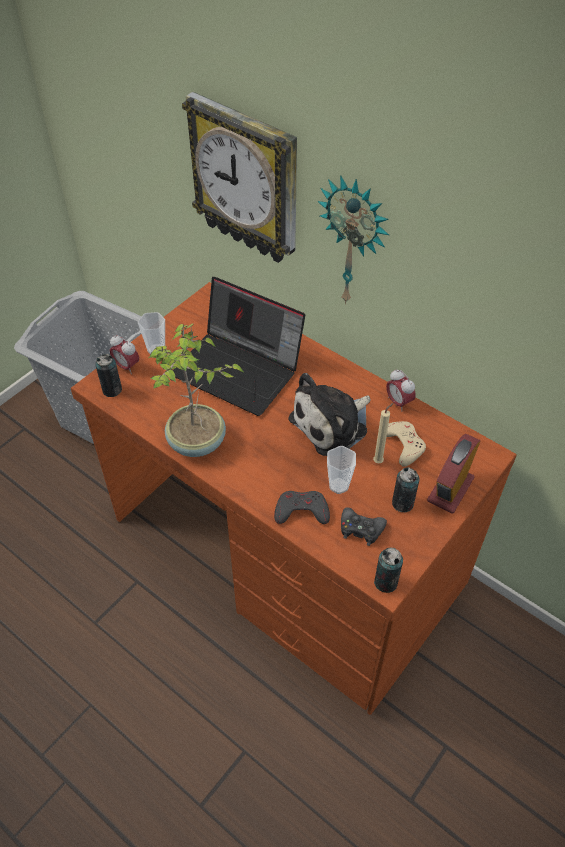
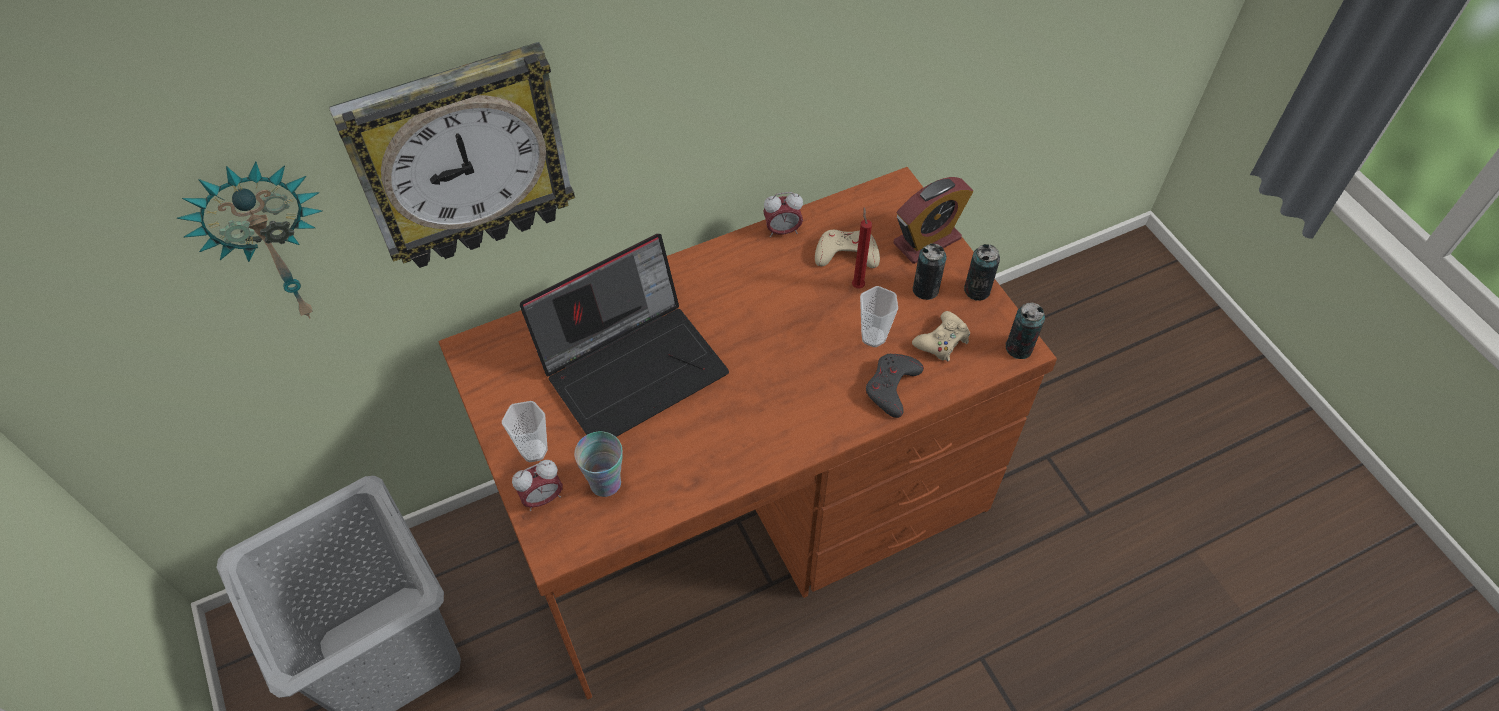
camera: 65 degrees left, 5 degrees up
can [95,354,122,397] -> can moved to [964,244,1000,301]
potted plant [149,323,243,457] -> none
plush toy [288,373,370,456] -> none
wall clock [317,175,389,304] -> wall clock moved to [177,161,323,319]
black game controller [341,507,387,546] -> beige game controller [912,311,970,362]
beige candle [373,403,394,463] -> red candle [852,207,872,289]
alarm clock [427,434,481,514] -> alarm clock turned 90 degrees counterclockwise [893,177,973,264]
none -> cup [574,431,622,497]

